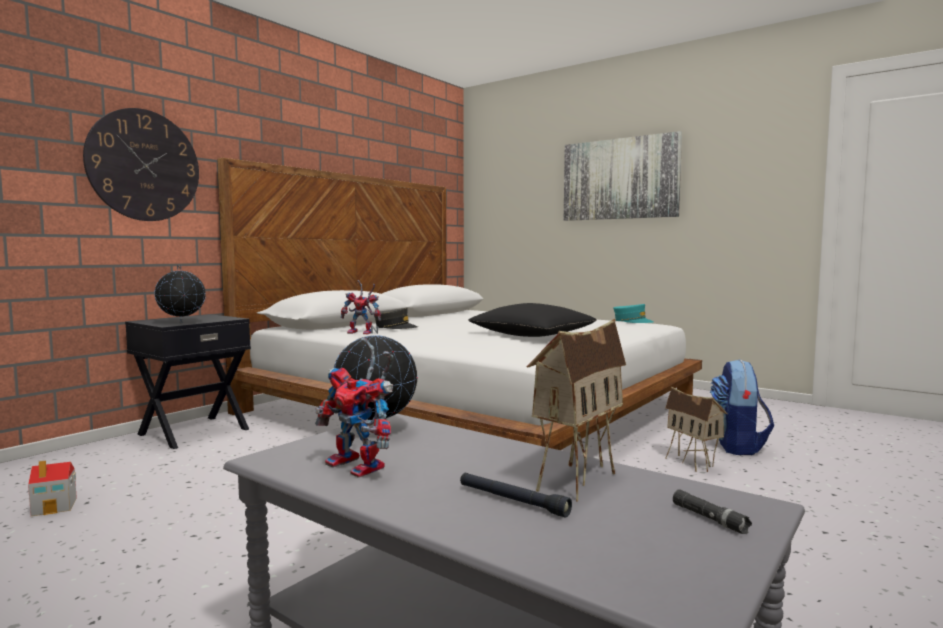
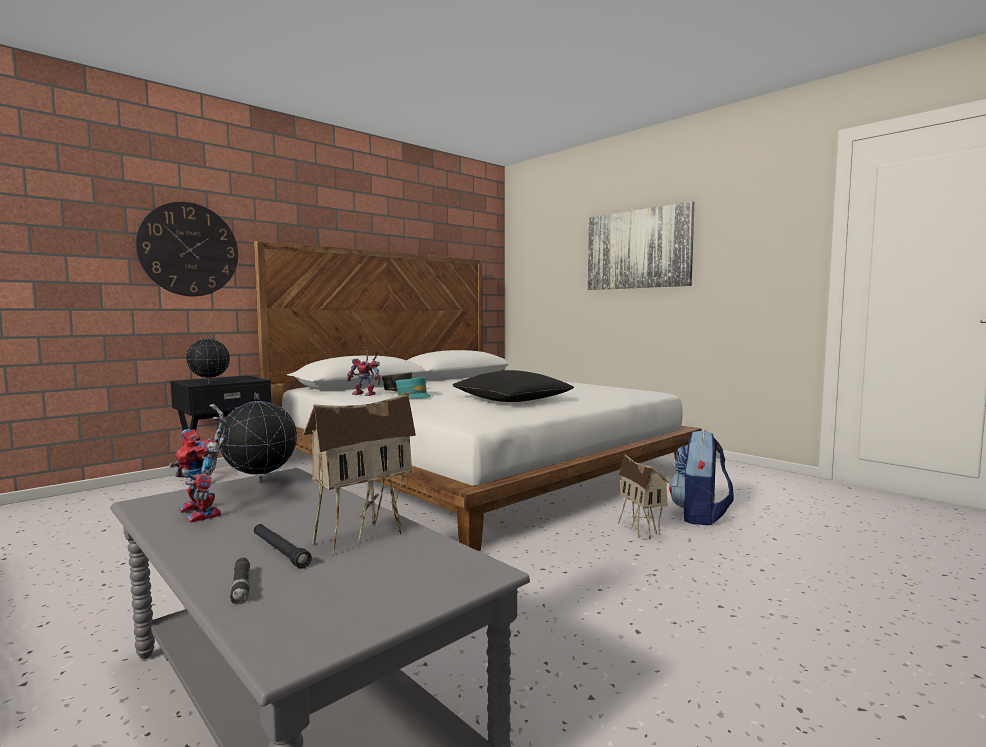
camera: 10 degrees right, 0 degrees up
toy house [28,461,77,516] -> none
turquoise cap [613,304,653,323] -> turquoise cap moved to [396,377,431,398]
black flashlight [673,489,752,534] -> black flashlight moved to [230,558,250,604]

